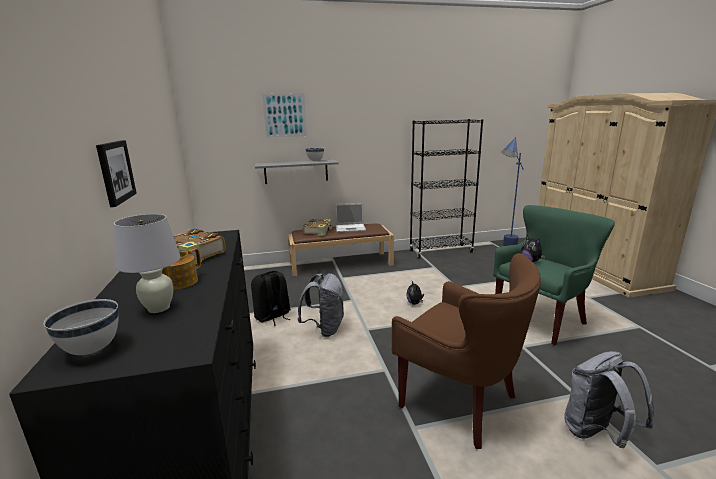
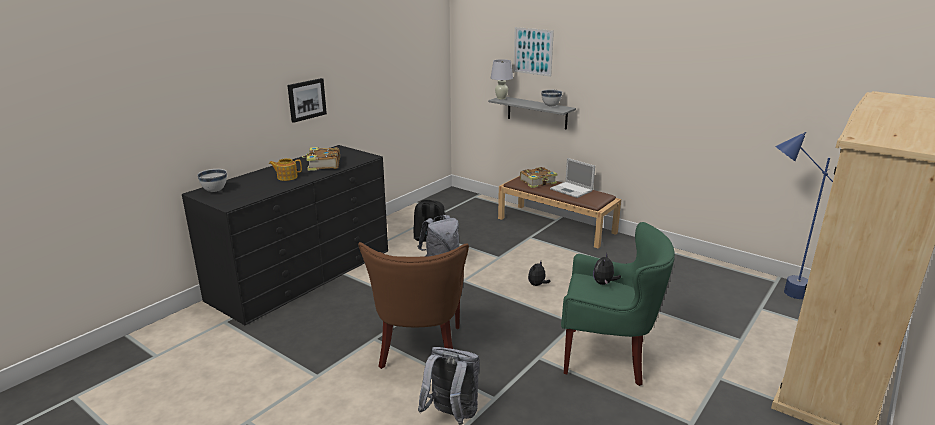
camera: 50 degrees right, 5 degrees up
white table lamp [114,214,180,313] -> white table lamp moved to [491,59,513,99]
black bookcase [409,119,483,258] -> none

